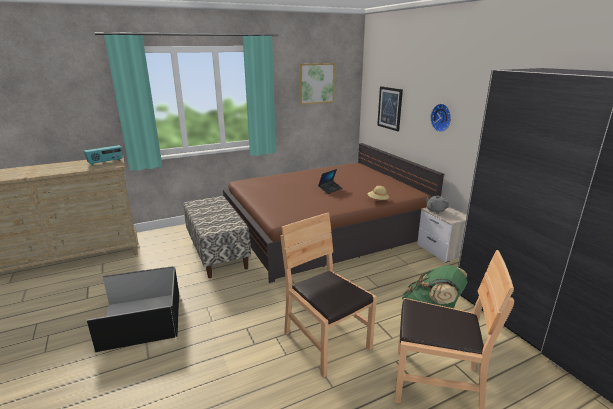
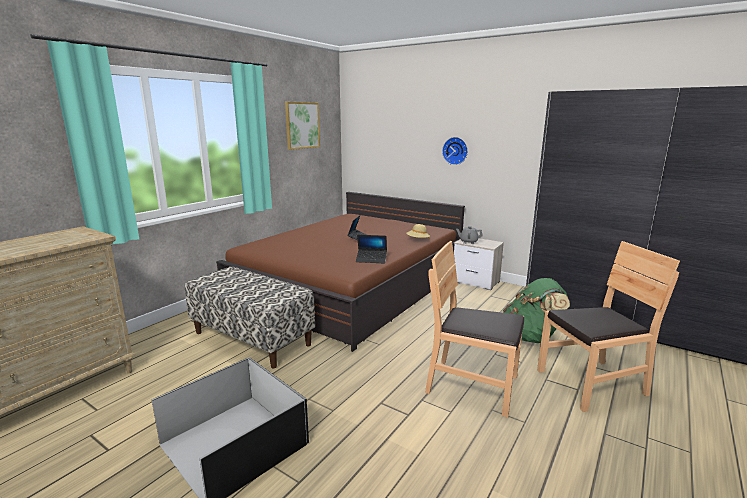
camera: 30 degrees left, 5 degrees down
radio [84,145,123,166] -> none
picture [377,86,403,131] -> none
none -> laptop [356,235,387,264]

